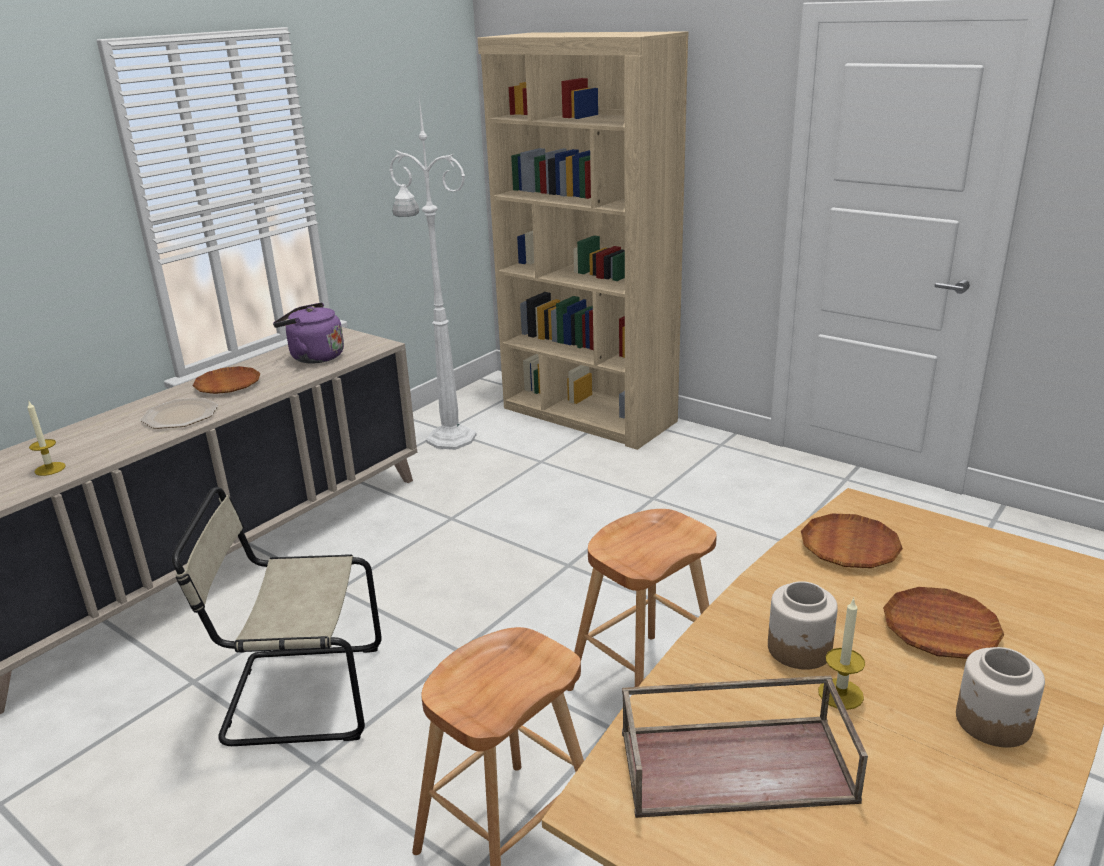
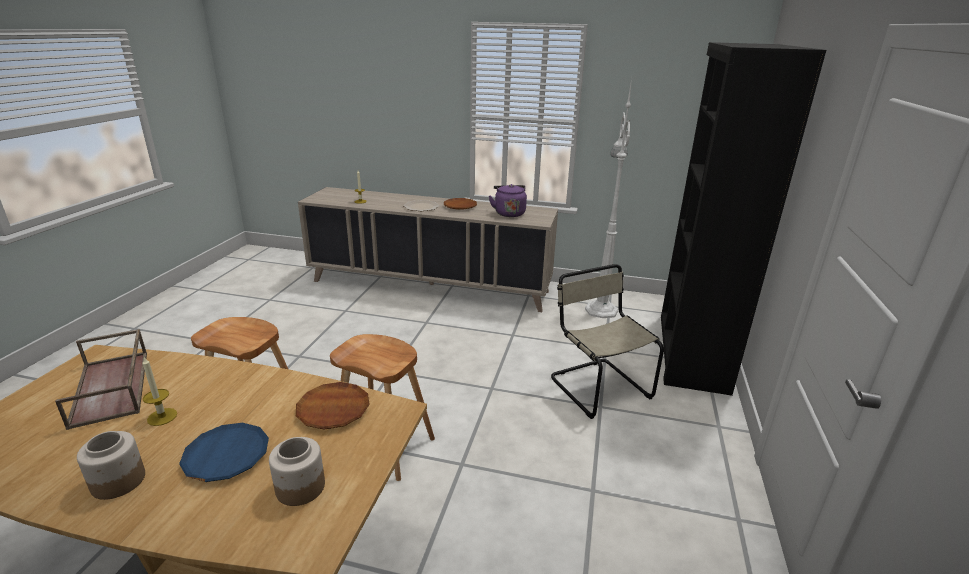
camera: 65 degrees right, 0 degrees up
beige chair [172,487,382,746] -> beige chair moved to [551,264,664,419]
beige bookcase [478,31,688,450] -> black bookcase [661,42,826,396]
jar [768,581,838,670] -> jar moved to [269,437,325,506]
brown plate [883,587,1004,659] -> blue plate [179,423,269,482]

